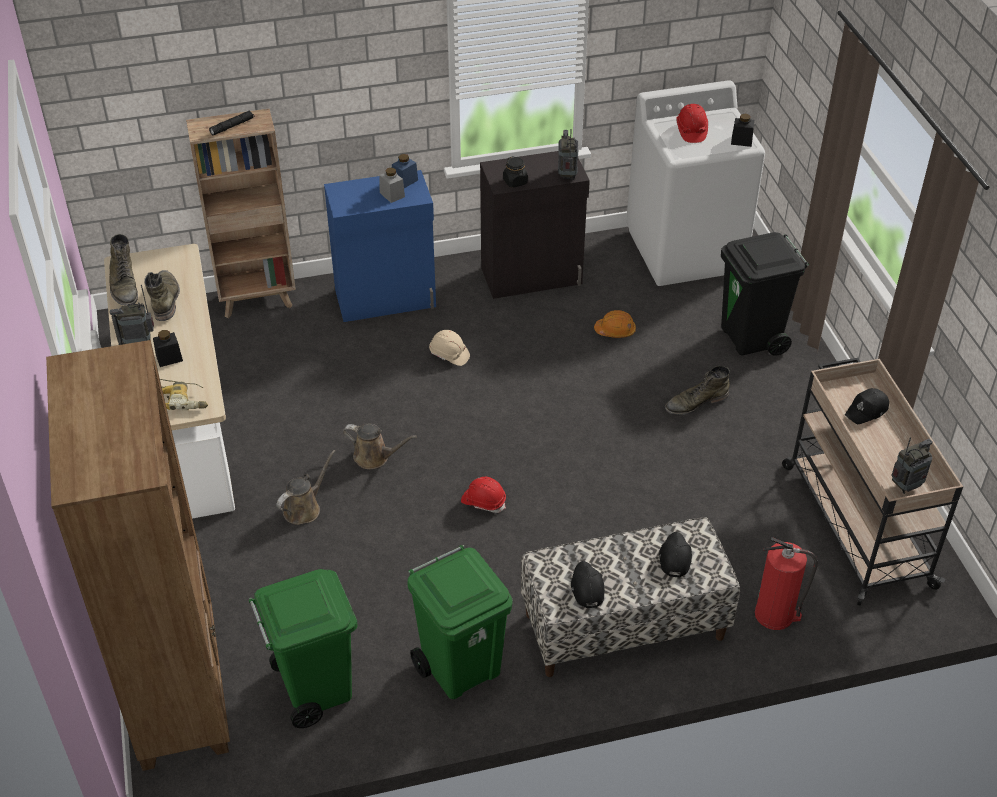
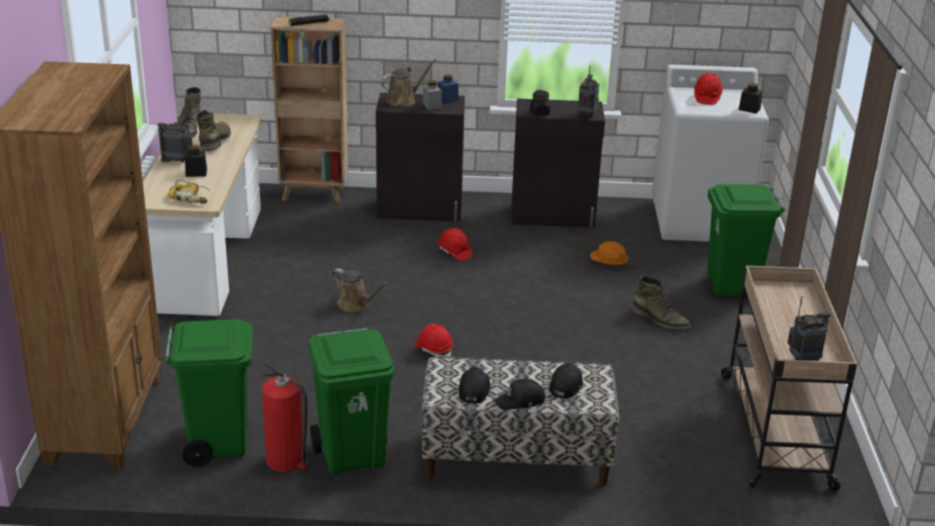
camera: 15 degrees right, 15 degrees down
brown watering can [276,450,335,525] -> brown watering can moved to [381,59,437,106]
blue cabinet [324,170,436,322] -> black cabinet [376,93,465,222]
beige hard hat [429,330,470,366] -> red hard hat [438,228,472,261]
green boot [665,366,730,415] -> green boot turned 135 degrees counterclockwise [631,276,691,329]
black trash can [721,232,809,356] -> green trash can [707,184,785,300]
fire extinguisher [755,537,818,630] -> fire extinguisher moved to [260,361,309,472]
black cap [845,388,889,424] -> black cap moved to [494,378,545,410]

